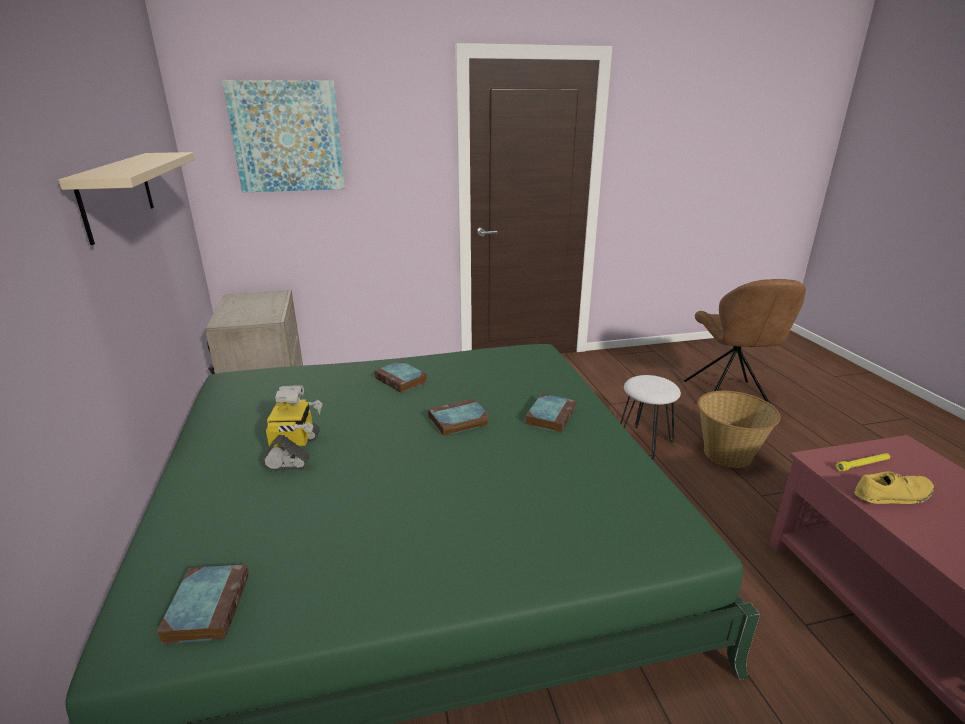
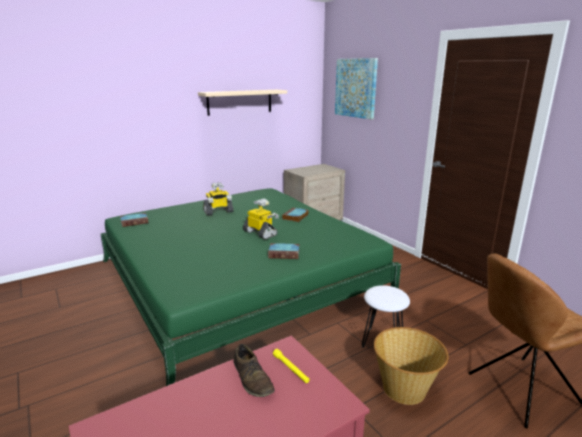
camera: 70 degrees right, 5 degrees down
book [428,399,489,436] -> toy robot [243,199,279,239]
yellow shoe [854,472,934,504] -> brown shoe [234,344,275,397]

